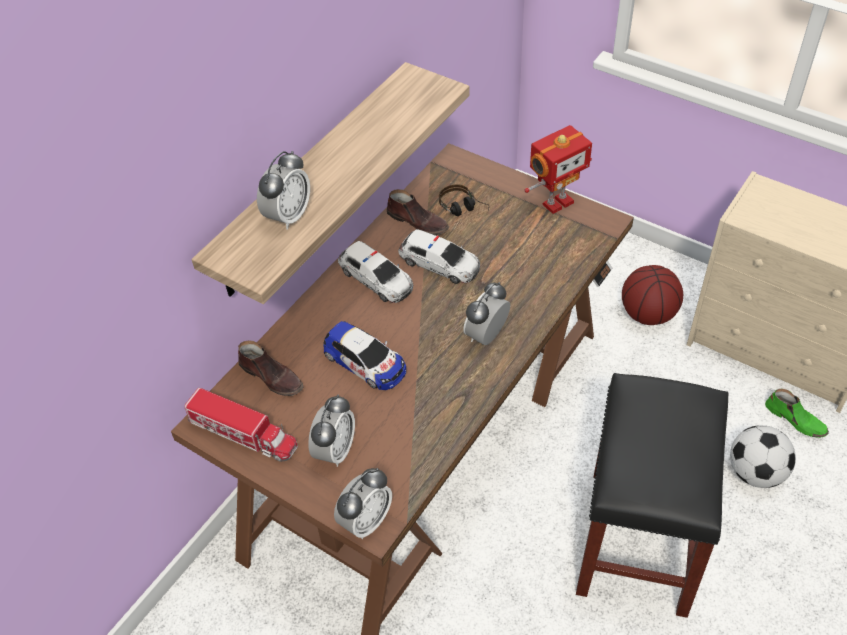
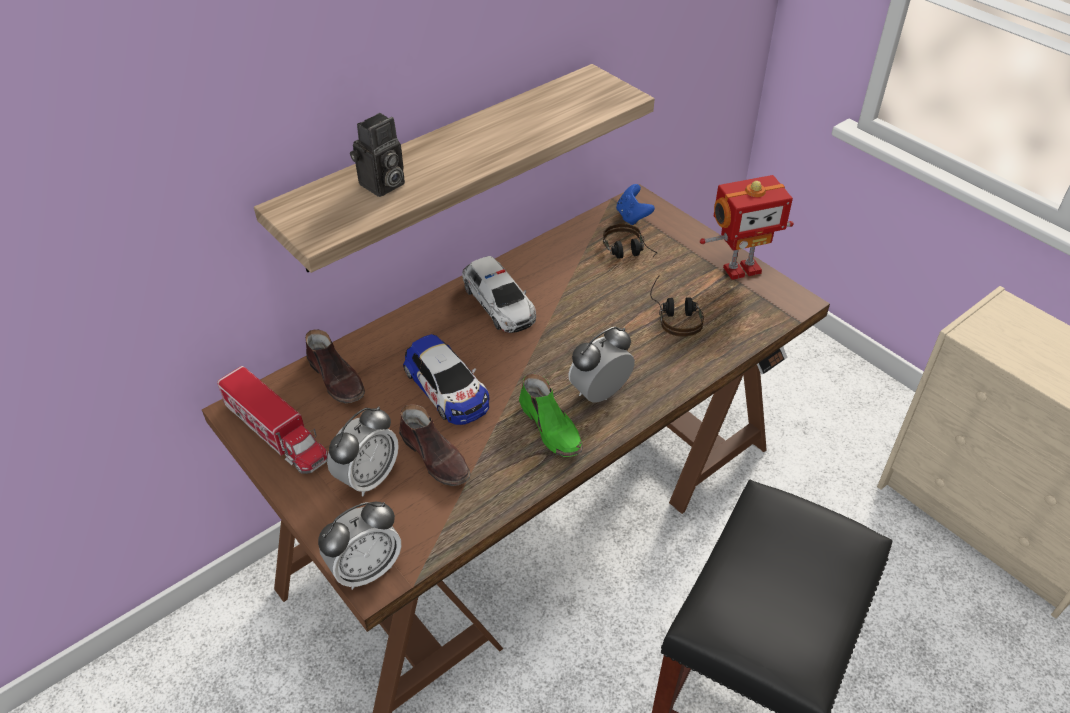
camera: 15 degrees right, 5 degrees down
alarm clock [257,151,310,230] -> camera [350,113,405,197]
brown shoe [387,189,449,235] -> brown shoe moved to [399,404,470,486]
toy car [398,229,480,284] -> none
basketball [622,265,683,325] -> none
football [730,425,796,488] -> none
green shoe [765,389,829,438] -> green shoe moved to [519,374,583,457]
none -> blue game controller [616,184,655,225]
none -> headphones [650,275,704,337]

